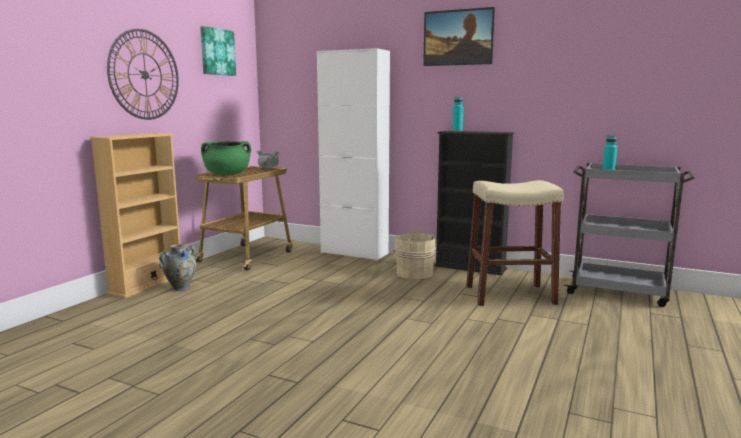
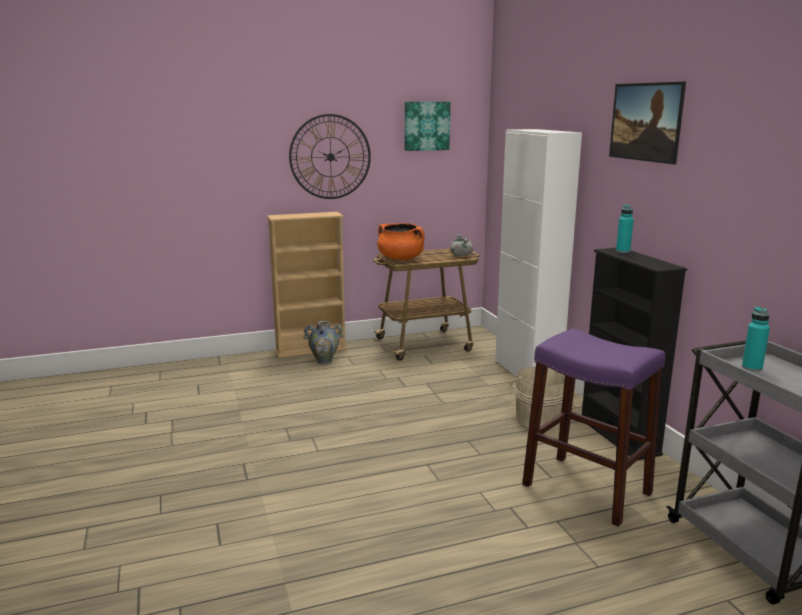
camera: 45 degrees right, 5 degrees up
green cooking pot [201,141,251,175] -> orange cooking pot [377,223,424,260]
beige stool [466,180,564,306] -> purple stool [522,329,665,527]

